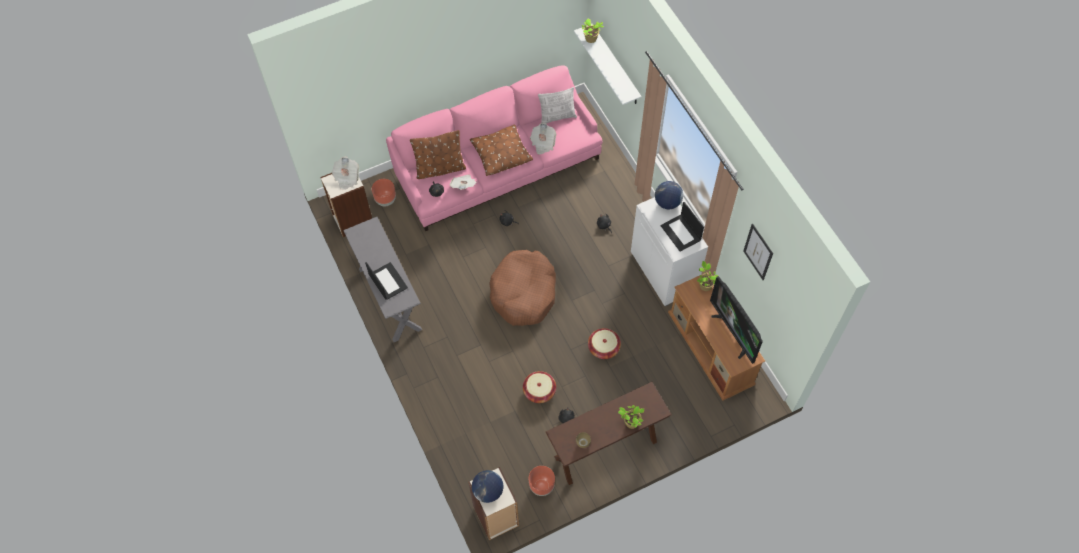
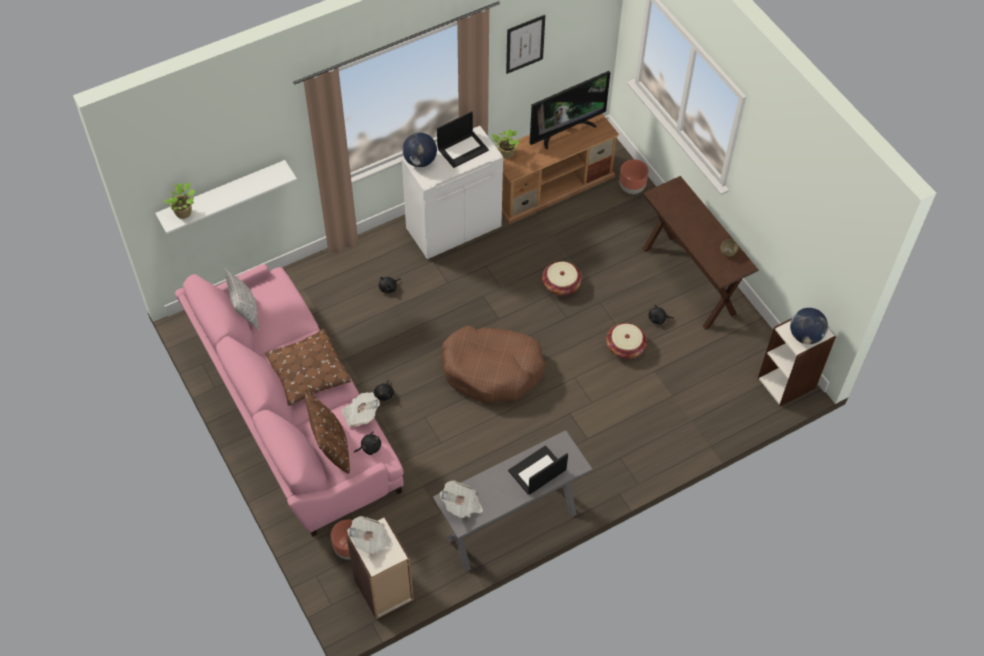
camera: 95 degrees left, 5 degrees down
brown planter [529,466,555,496] -> brown planter moved to [619,159,649,194]
newspaper [530,123,556,155] -> newspaper moved to [440,480,483,518]
potted plant [618,405,644,429] -> none

